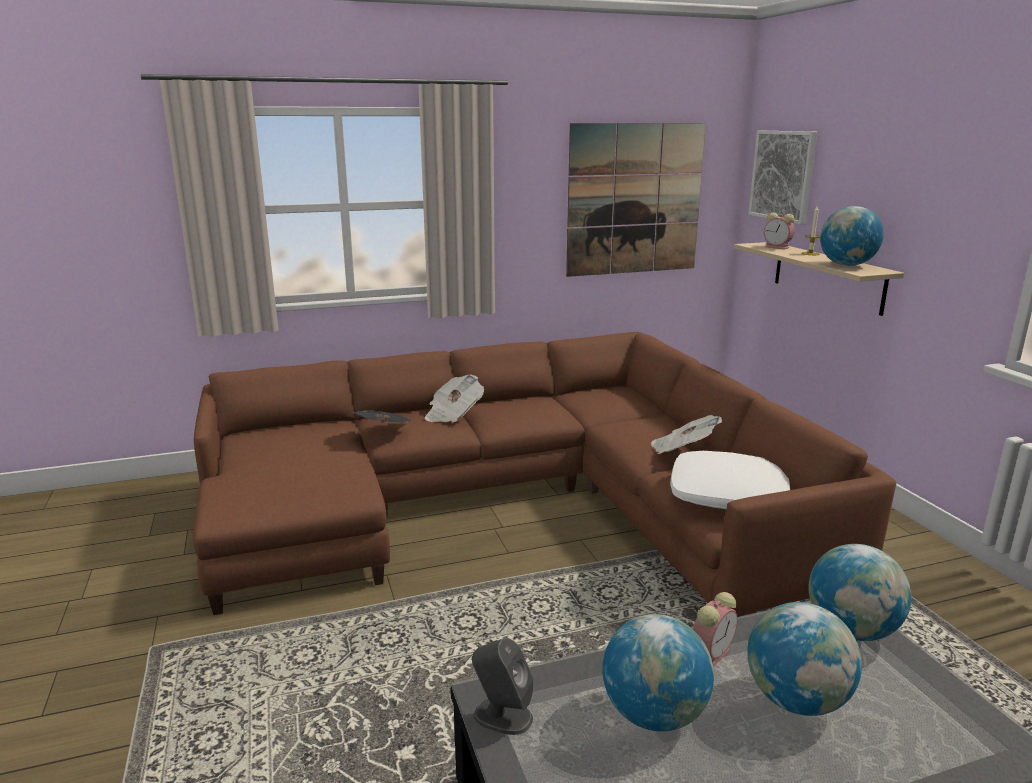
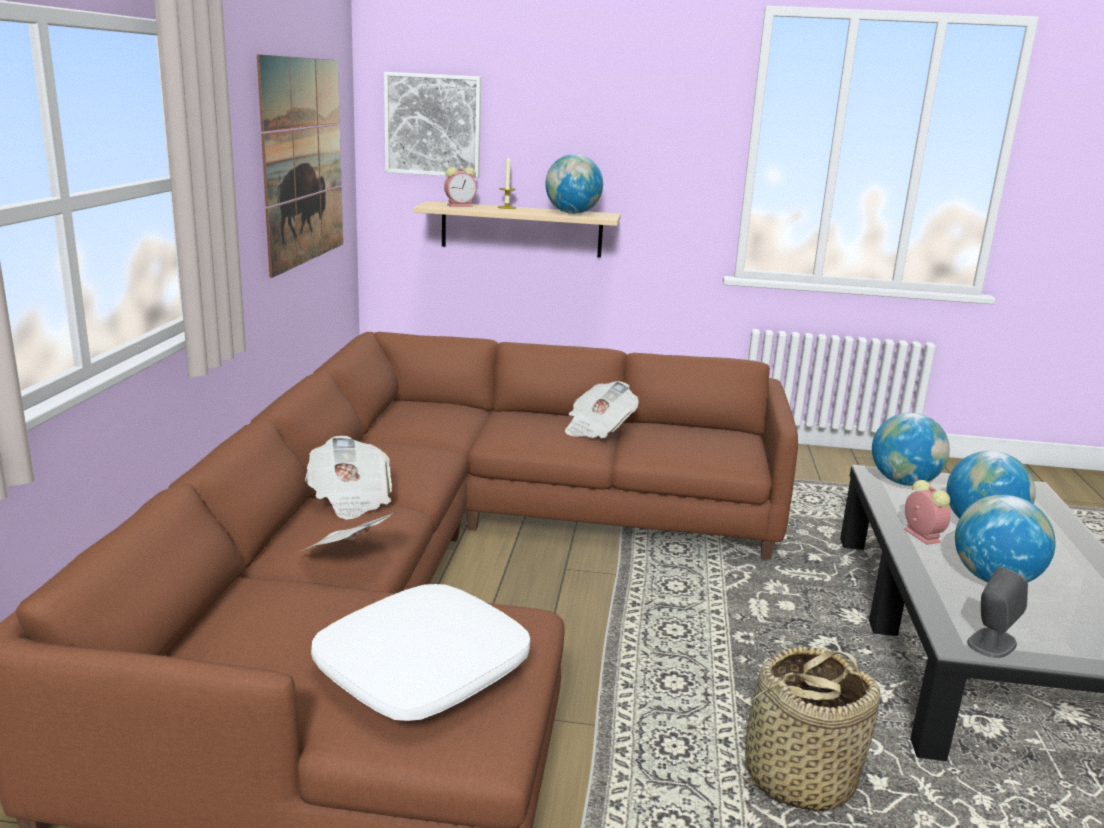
camera: 65 degrees left, 0 degrees up
white pillow [670,451,790,509] -> white pillow moved to [311,584,530,721]
none -> basket [727,646,880,813]

